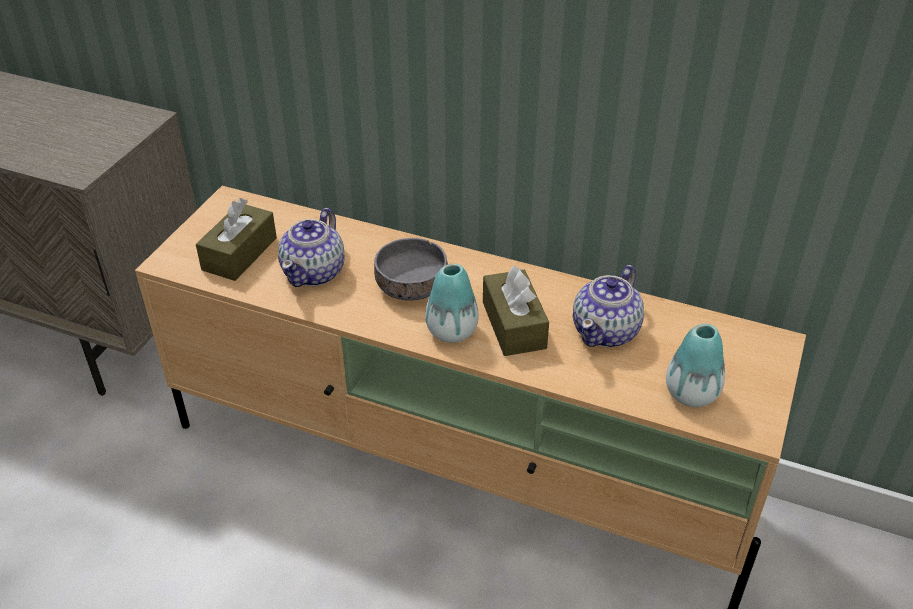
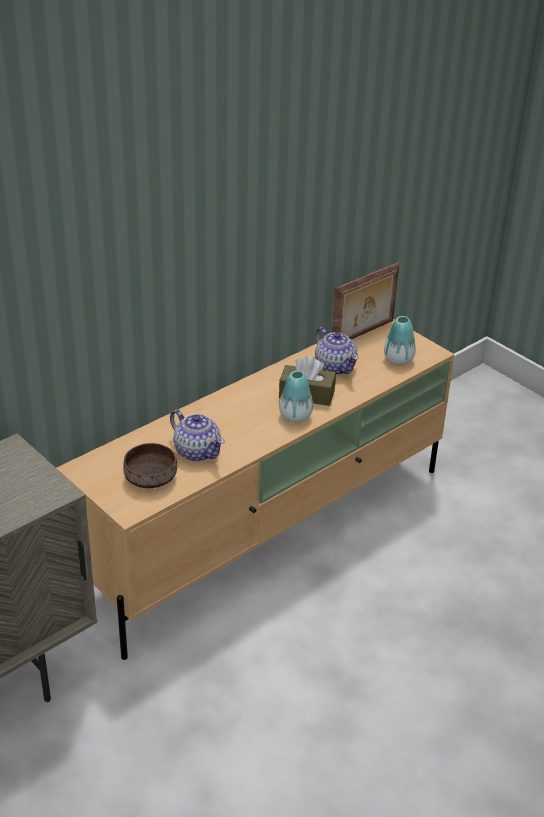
camera: 65 degrees left, 5 degrees down
brown tissue box [196,198,277,281] -> brown bowl [123,443,177,488]
grey bowl [374,238,448,301] -> none
none -> picture frame [332,262,399,339]

